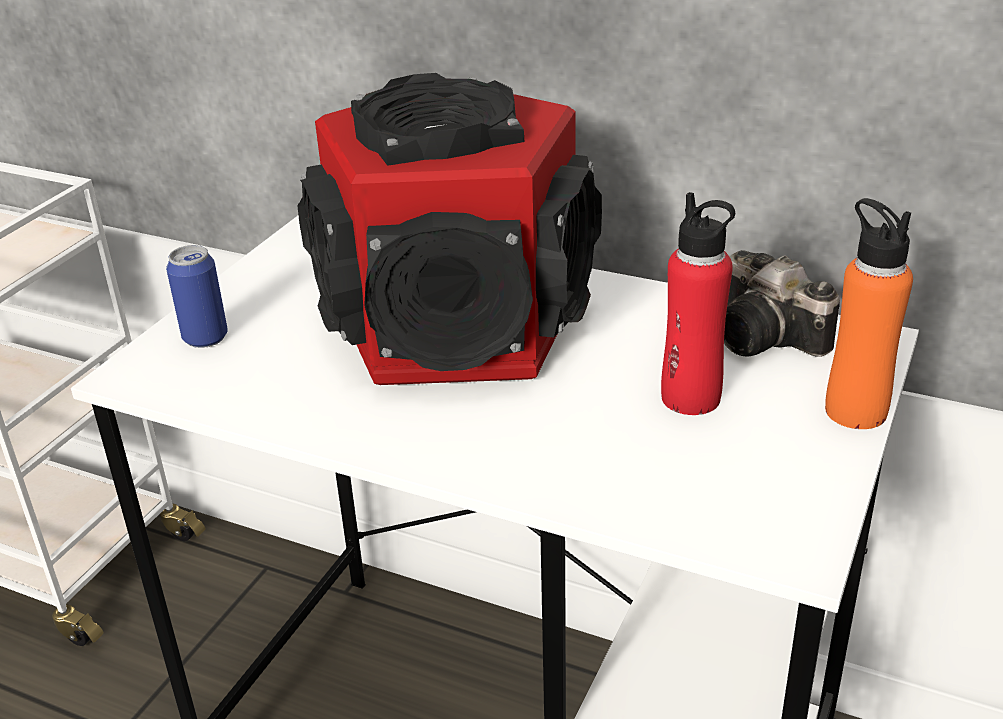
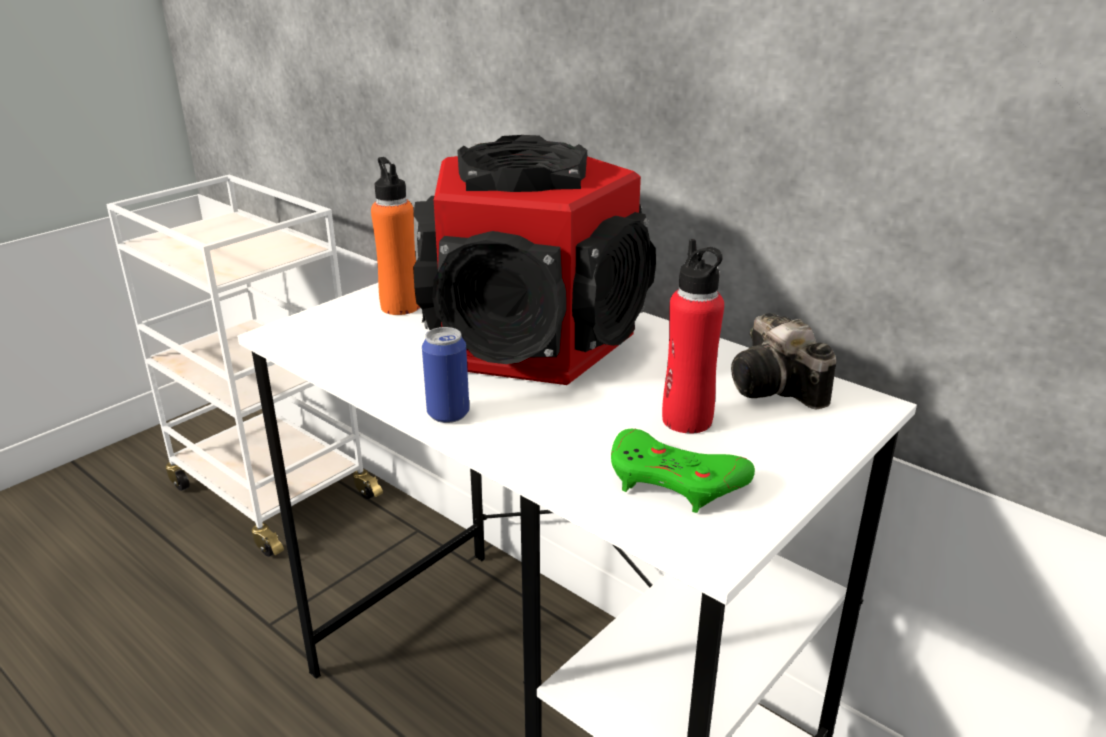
camera: 15 degrees right, 5 degrees down
can [166,245,228,348] -> can moved to [422,327,469,423]
orange bottle [825,198,913,429] -> orange bottle moved to [371,157,420,315]
none -> green game controller [611,429,755,513]

